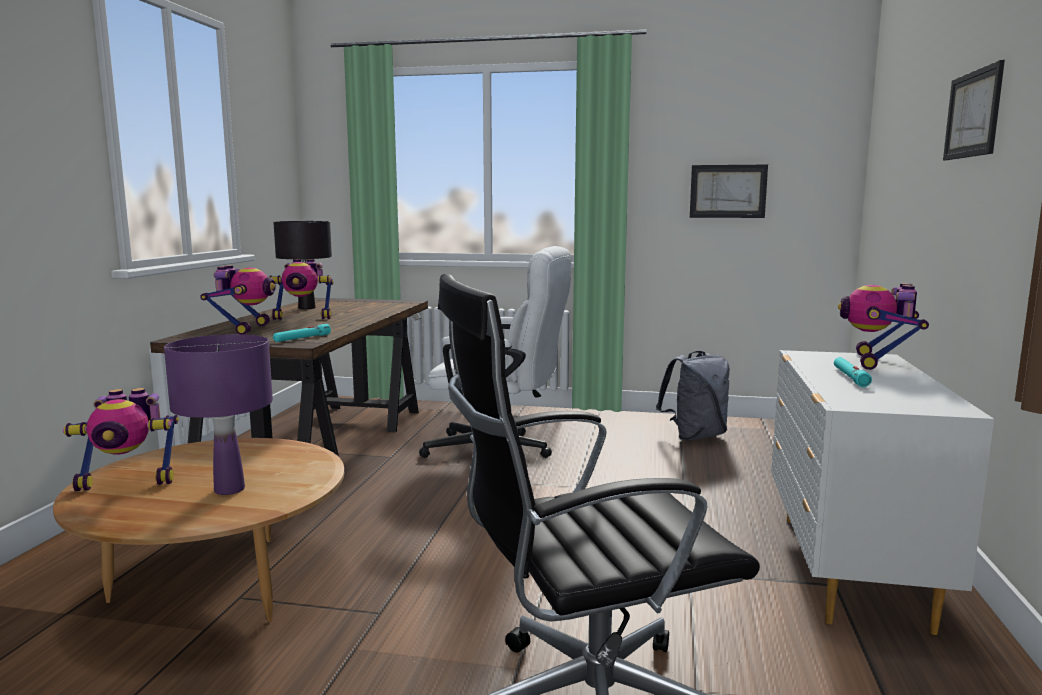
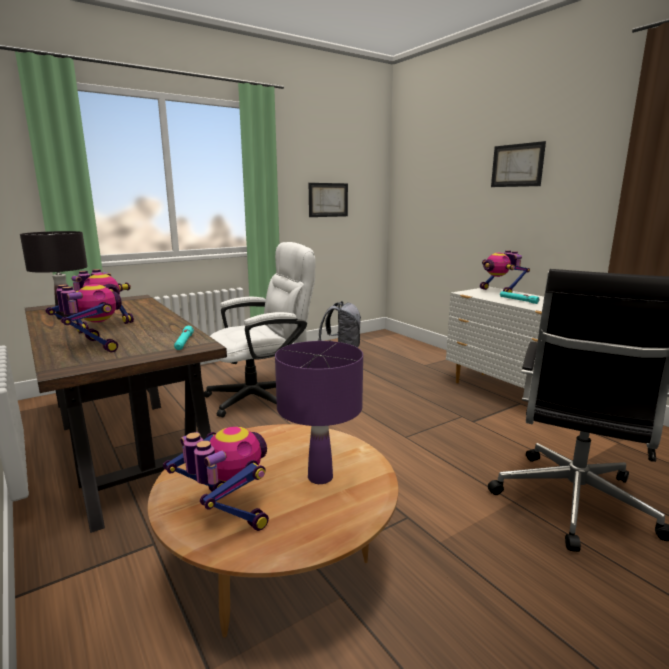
camera: 45 degrees left, 5 degrees up
toy robot [63,388,179,491] -> toy robot turned 75 degrees counterclockwise [163,427,269,531]

